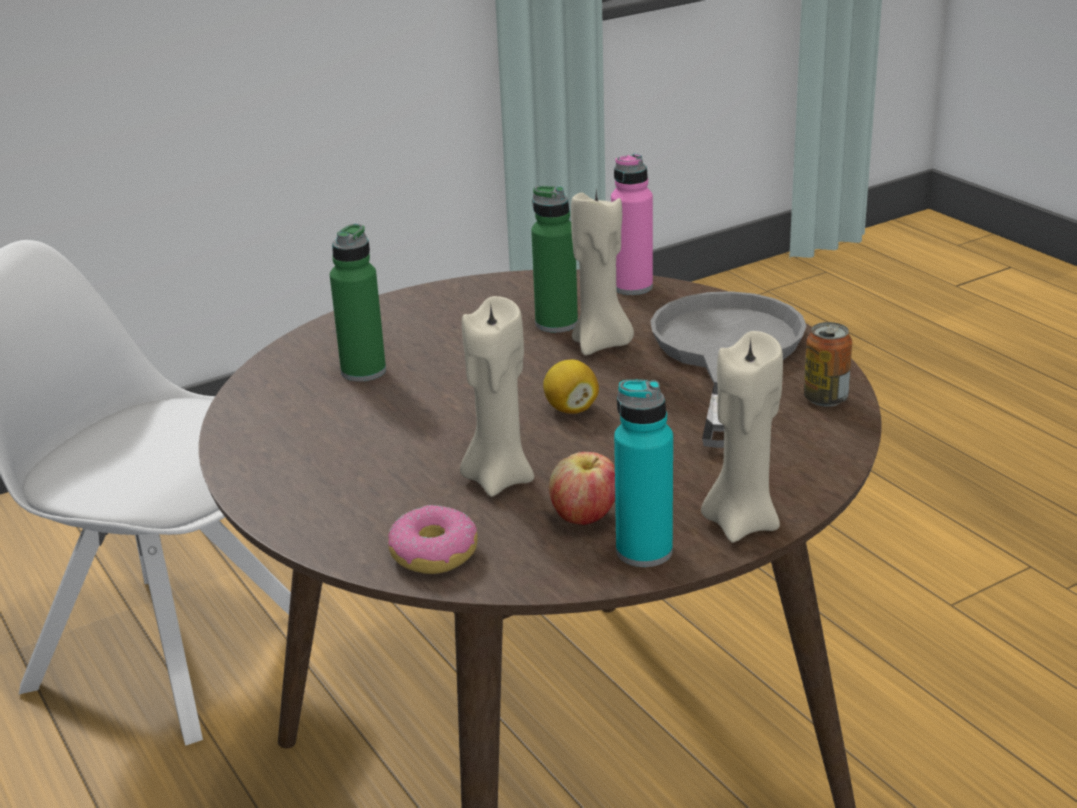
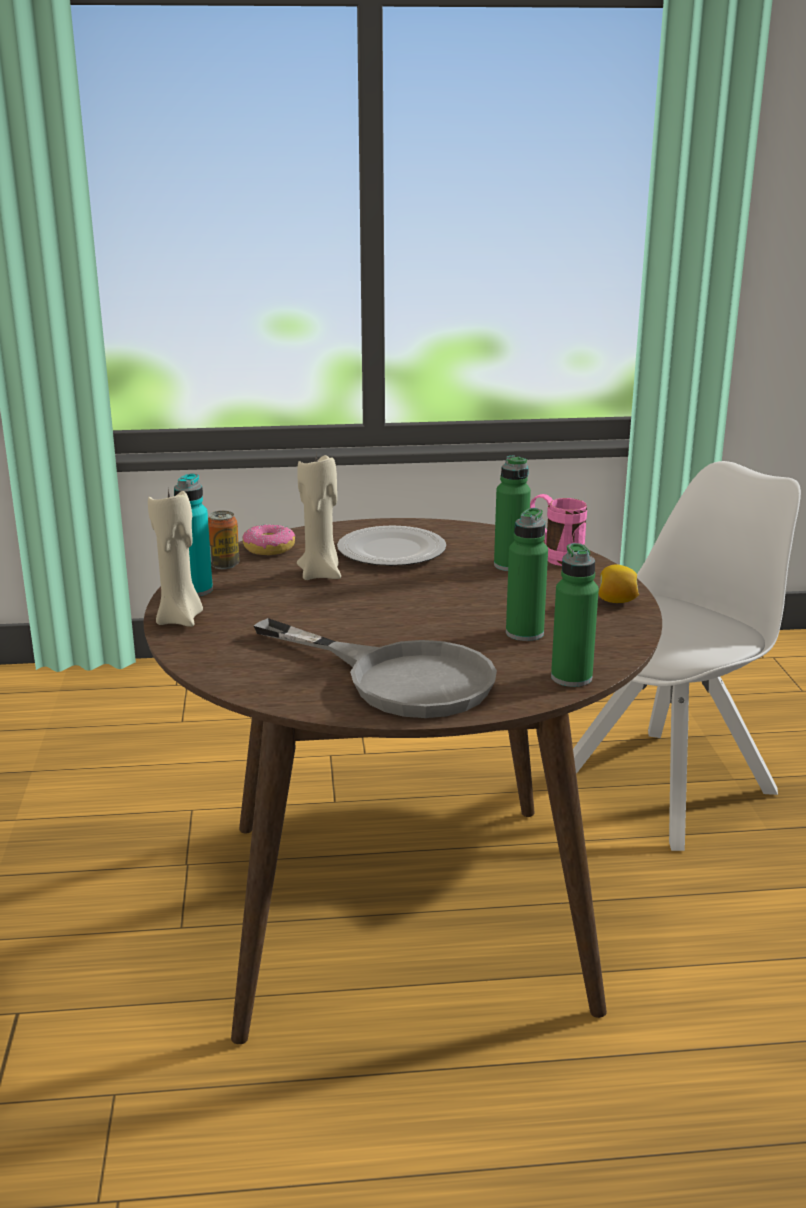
camera: 115 degrees right, 5 degrees down
lemon [543,360,599,414] -> lemon moved to [598,564,639,603]
apple [549,452,615,525] -> none
beige candle [571,189,634,355] -> none
pink bottle [611,154,653,295] -> green bottle [551,543,599,687]
can [804,322,852,407] -> can moved to [208,511,239,569]
none -> plate [337,525,446,566]
none -> pink mug [530,494,587,566]

